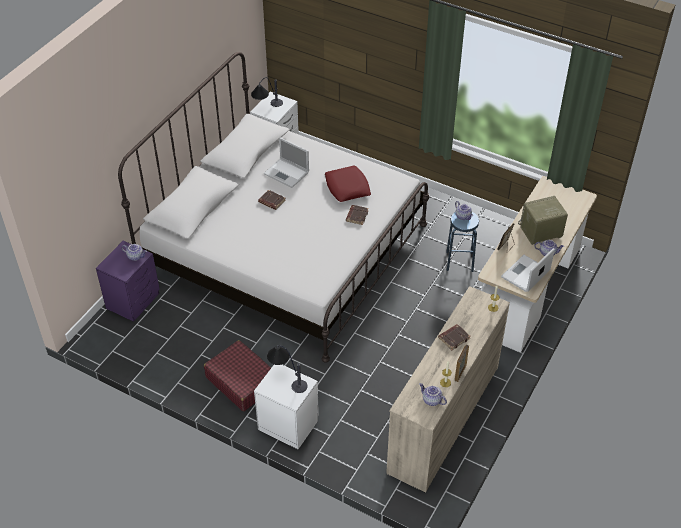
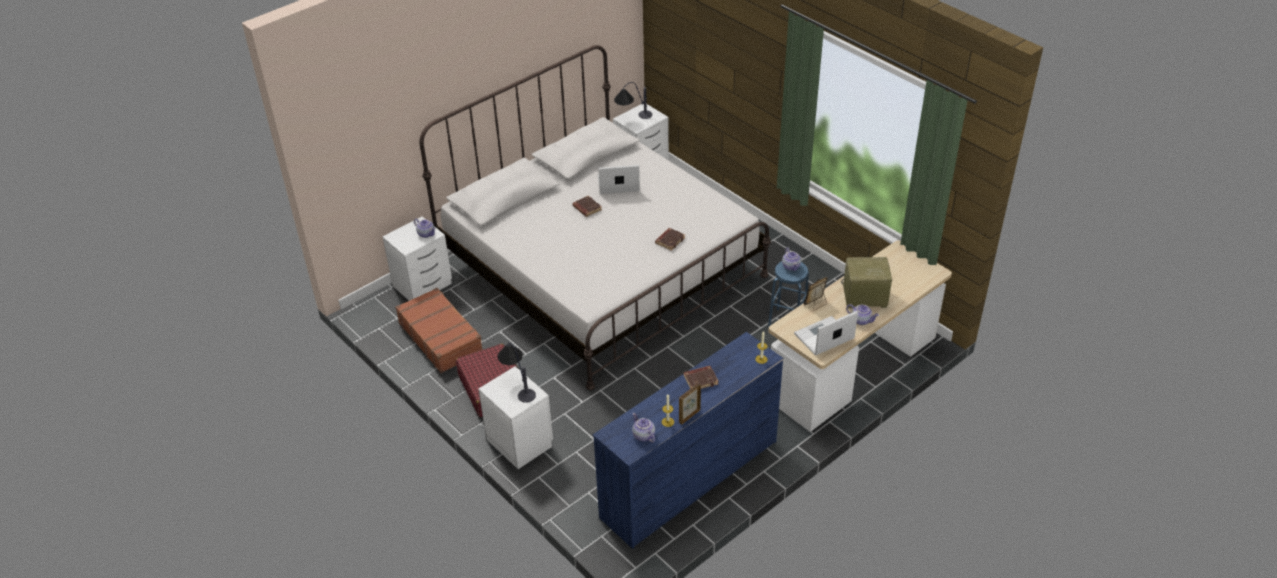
camera: 20 degrees right, 5 degrees down
purple nightstand [96,241,160,322] -> white nightstand [383,217,452,301]
laptop [264,138,309,188] -> laptop turned 120 degrees clockwise [598,165,640,194]
red pillow [325,165,371,202] -> none
beige dresser [386,286,510,493] -> blue dresser [593,332,784,549]
none -> brown suitcase [395,288,482,373]

